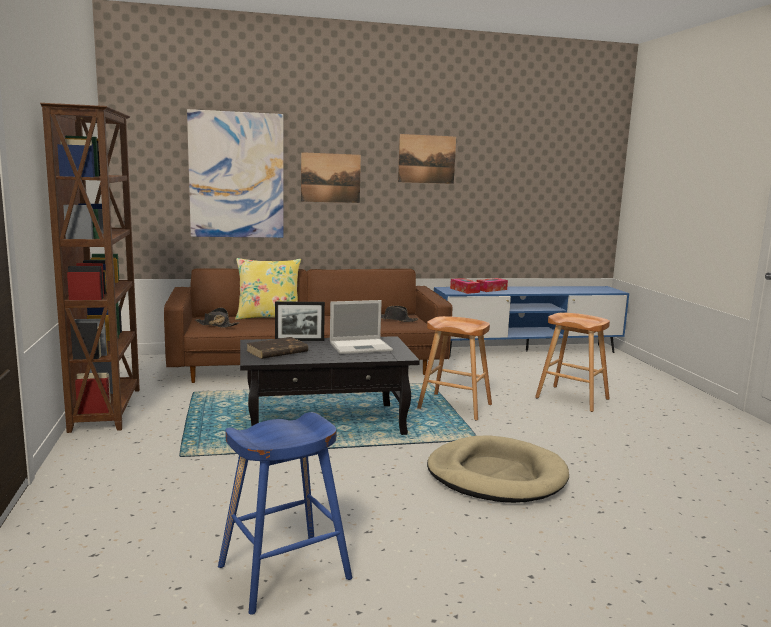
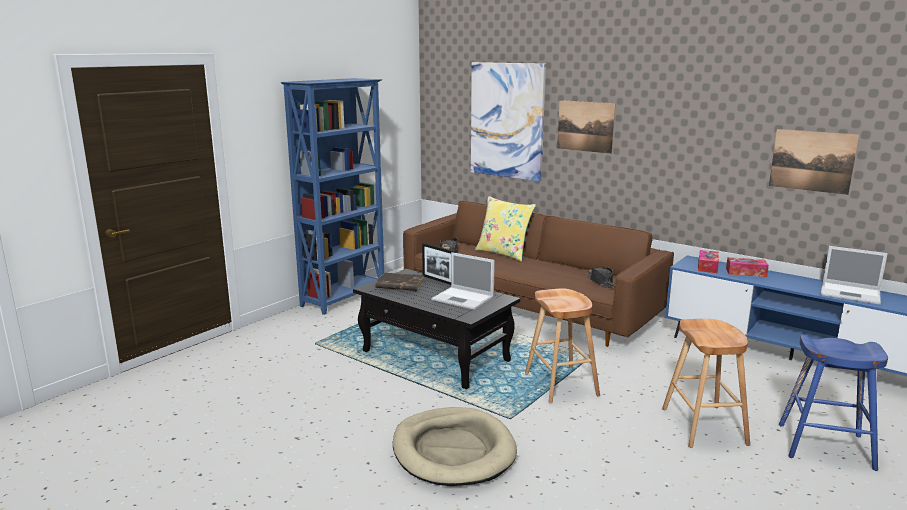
camera: 50 degrees right, 5 degrees up
brown bookcase [40,103,140,433] -> blue bookcase [281,78,384,315]
blue stool [218,412,352,615] -> blue stool moved to [779,334,888,471]
picture [398,134,456,184] -> picture moved to [769,129,859,195]
none -> laptop [821,246,888,305]

